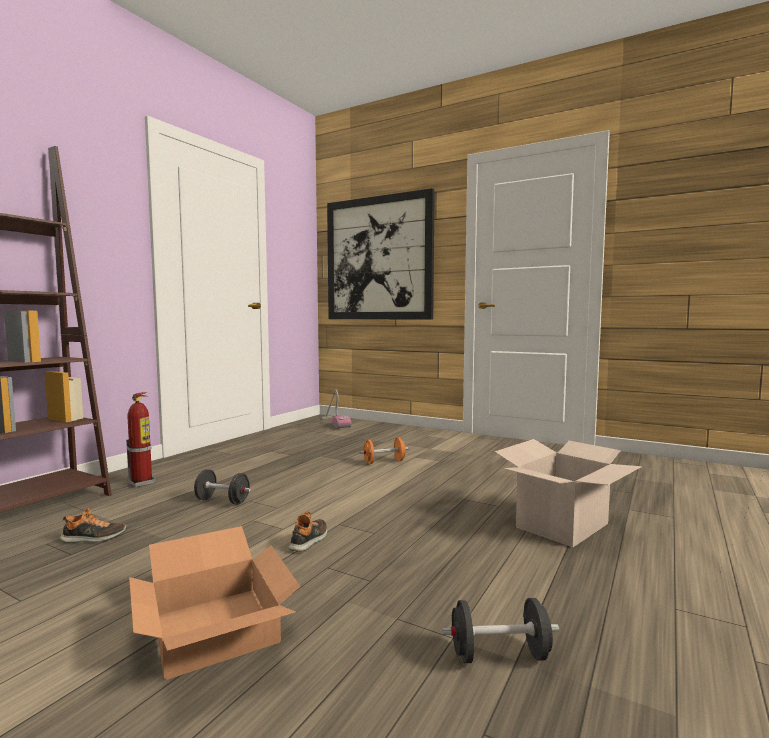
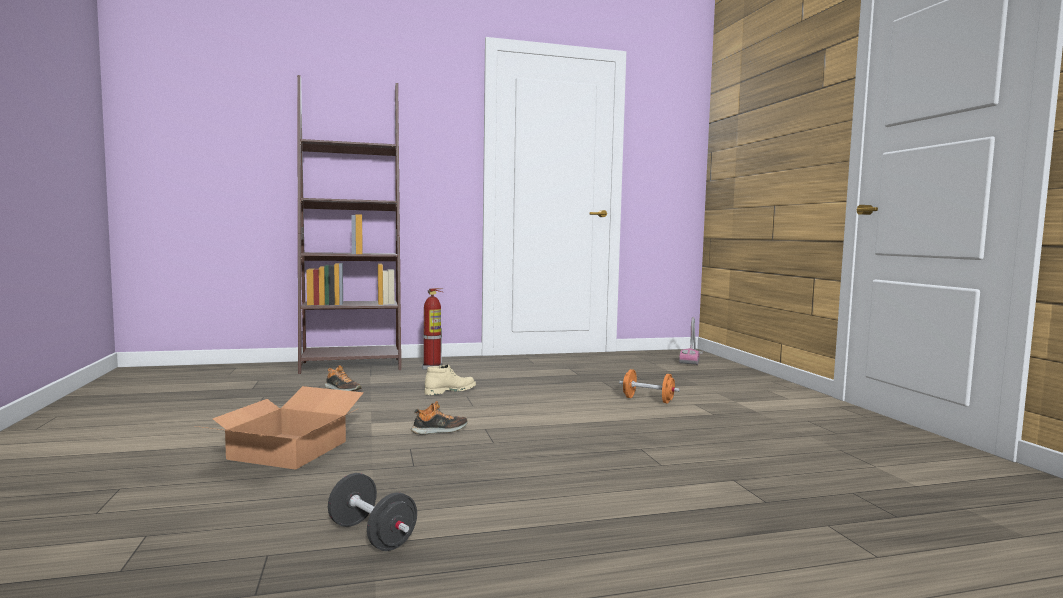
camera: 45 degrees right, 0 degrees up
black dumbbell [194,469,251,505] -> beige boot [424,364,476,395]
picture [327,188,435,319] -> none
cardboard box [495,439,642,547] -> none

